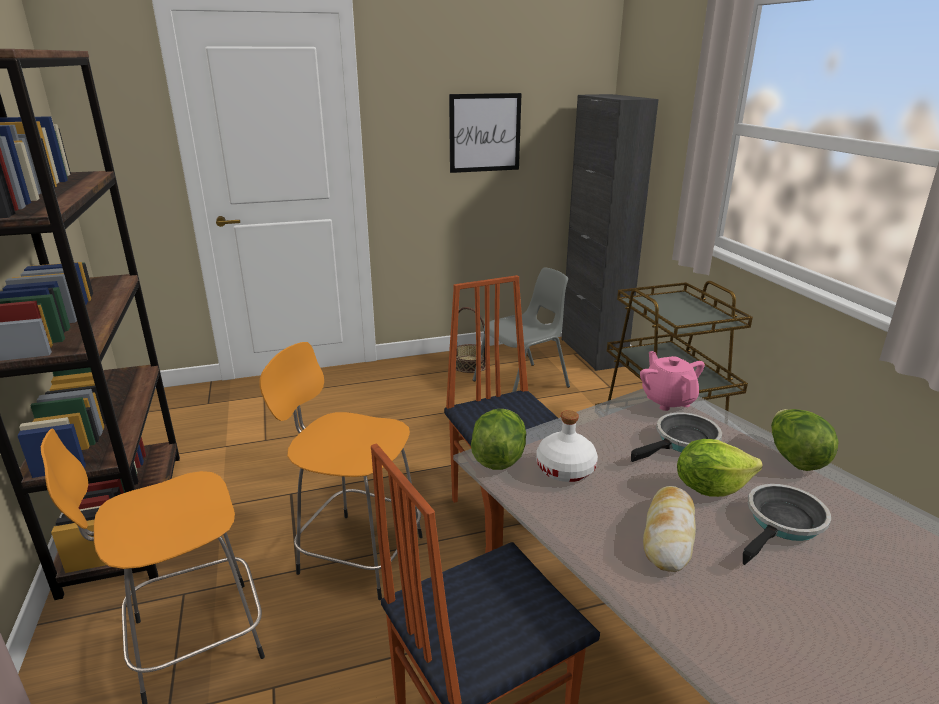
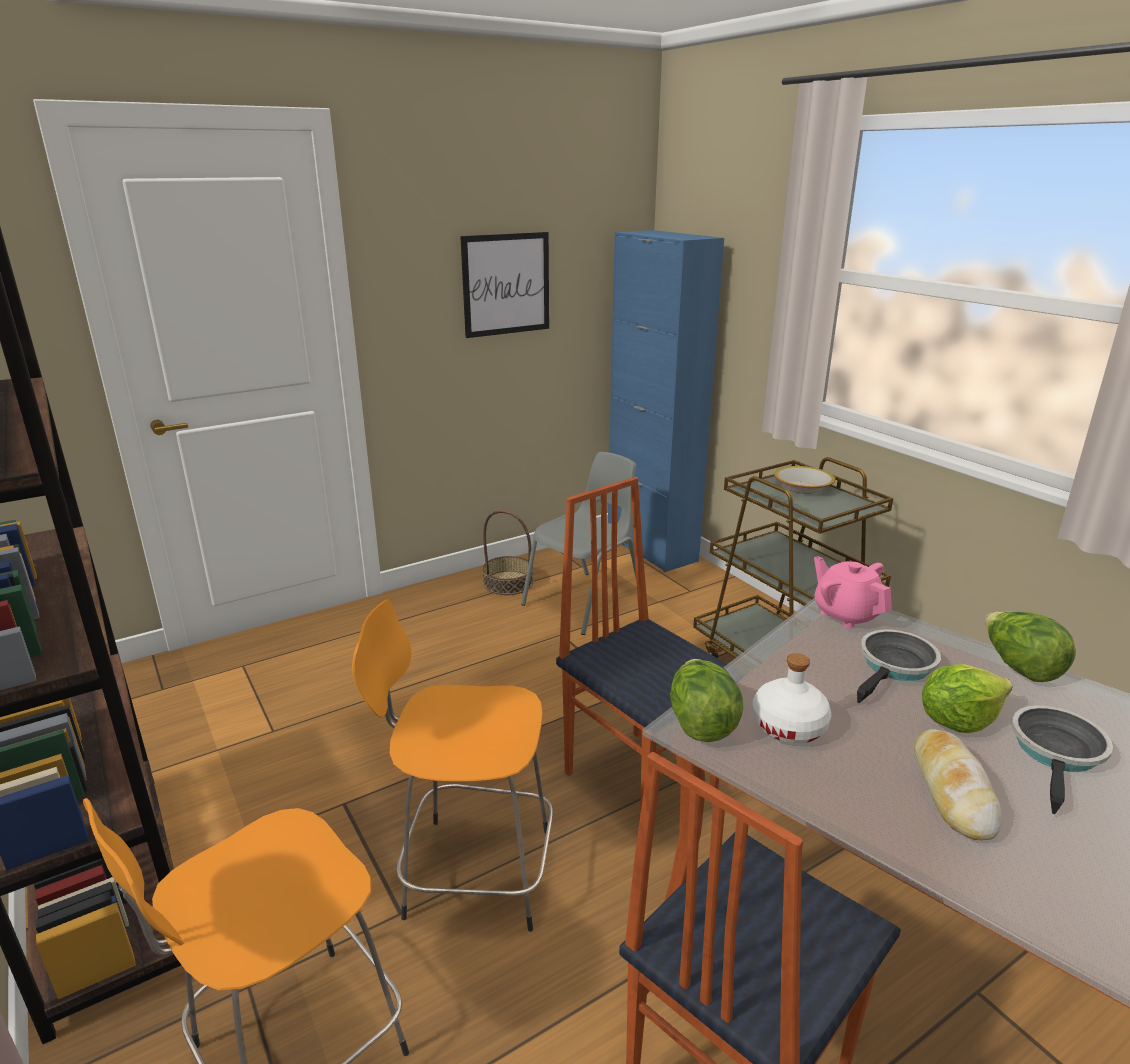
camera: 15 degrees left, 0 degrees up
black cabinet [562,94,659,371] -> blue cabinet [608,230,724,572]
none -> bowl [774,466,835,494]

